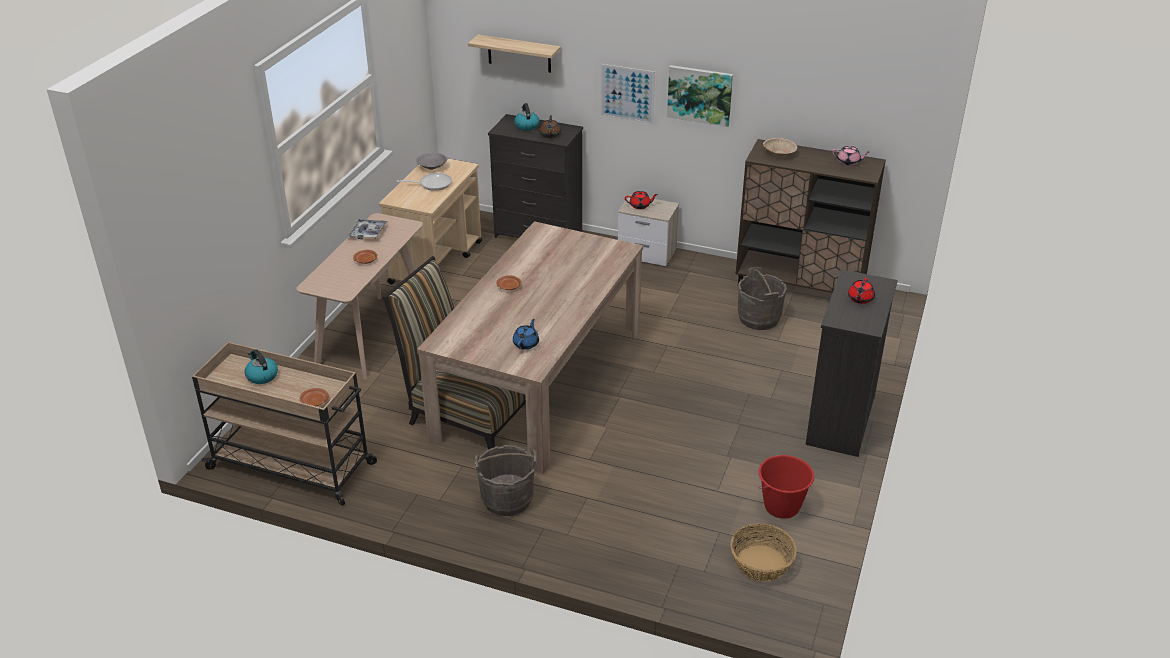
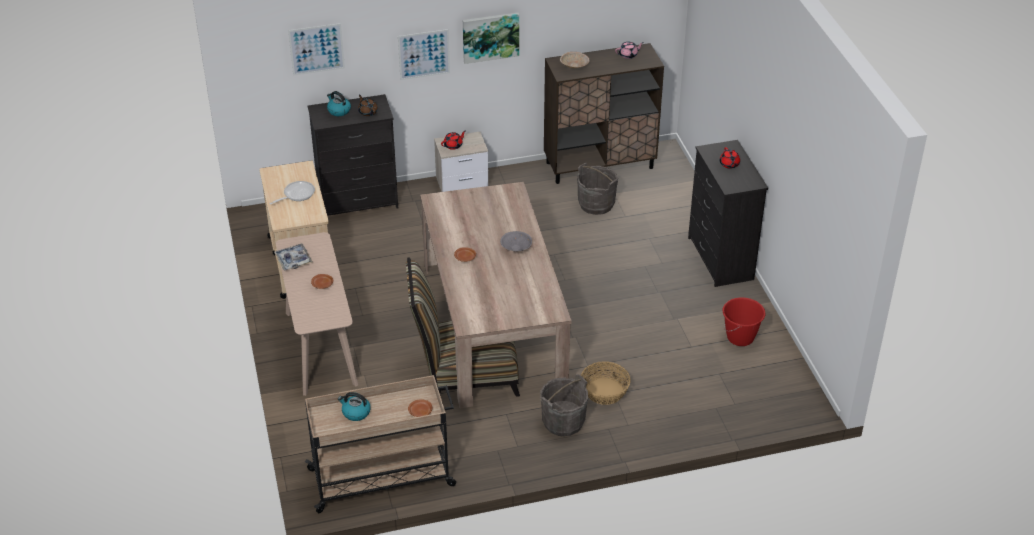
camera: 35 degrees left, 5 degrees up
grey bowl [416,153,447,170] -> grey bowl moved to [500,231,532,251]
shelf [468,34,561,73] -> picture [288,23,345,76]
blue teapot [513,319,539,350] -> none
basket [730,523,797,582] -> basket moved to [581,361,631,405]

